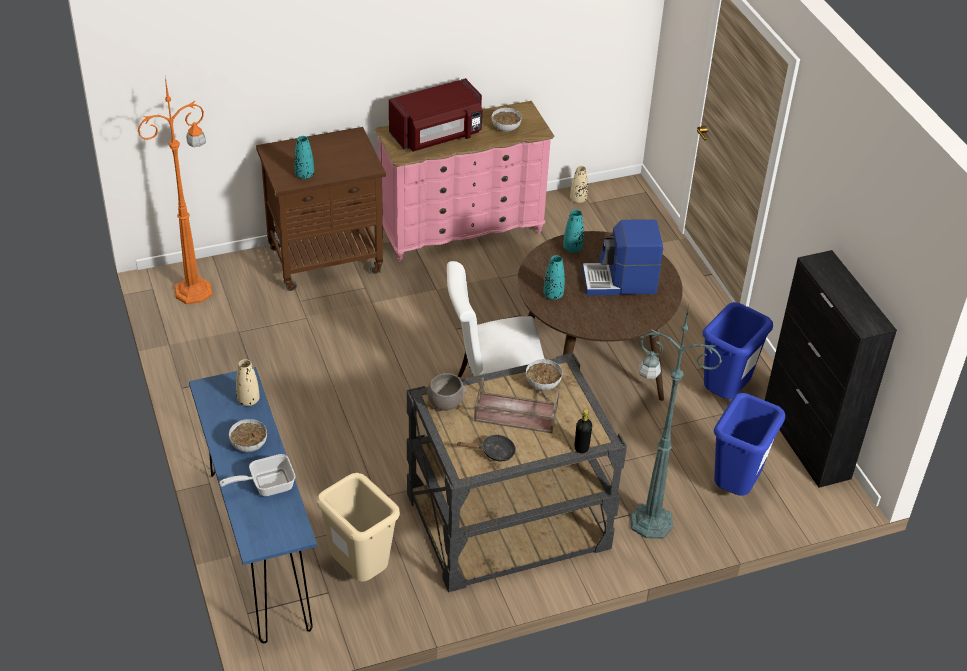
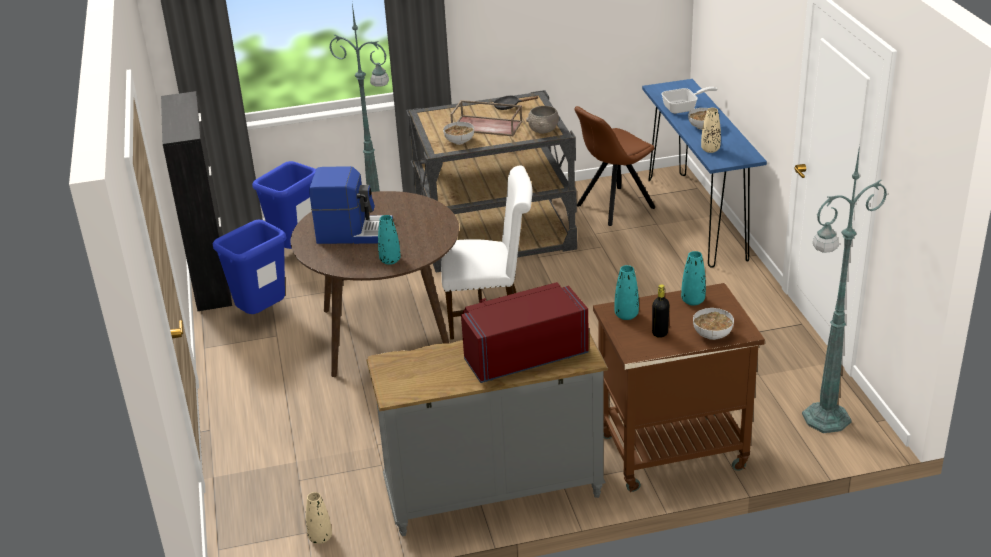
camera: 170 degrees left, 10 degrees down
orange floor lamp [137,77,213,304] -> green floor lamp [802,145,887,433]
beige trash can [317,473,400,582] -> brown chair [575,106,655,226]
pink dresser [375,101,554,262] -> grey dresser [366,330,608,536]
bowl [492,108,522,132] -> bowl moved to [693,308,734,340]
turquoise vase [544,255,565,300] -> turquoise vase moved to [615,265,639,320]
black bottle [574,409,592,453] -> black bottle moved to [652,284,670,338]

